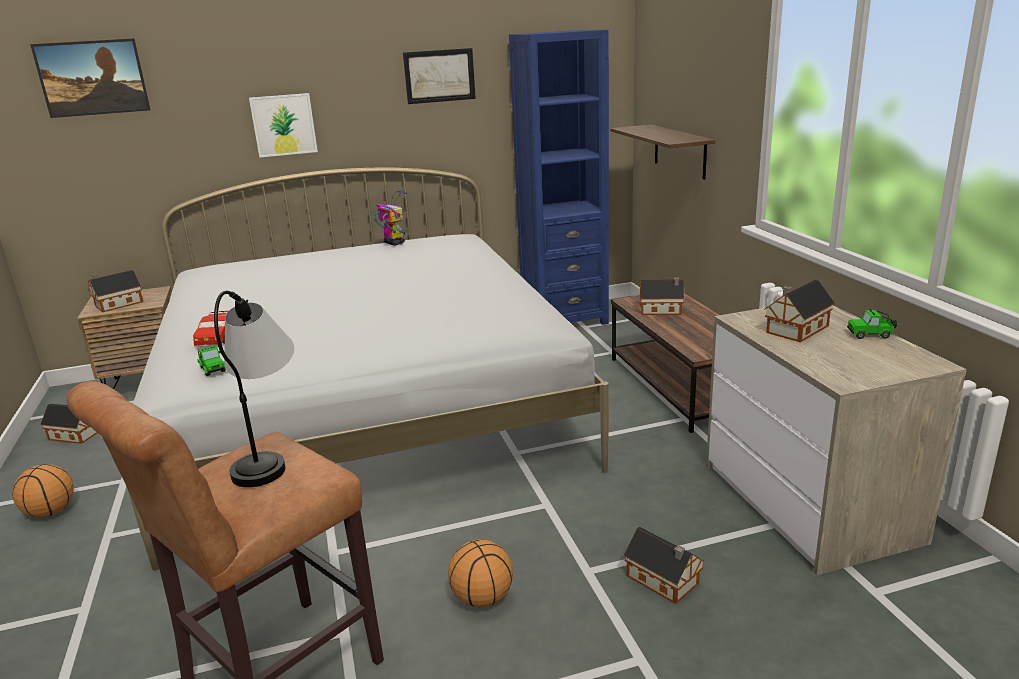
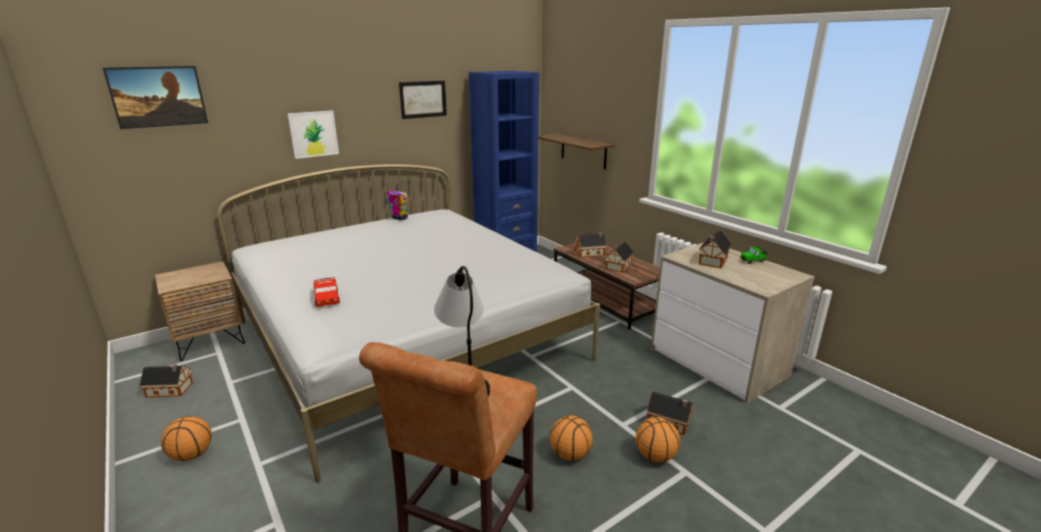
camera: 20 degrees left, 0 degrees up
toy house [88,270,143,312] -> toy house moved to [605,242,634,272]
toy car [198,345,226,376] -> none
none -> basketball [636,417,680,463]

